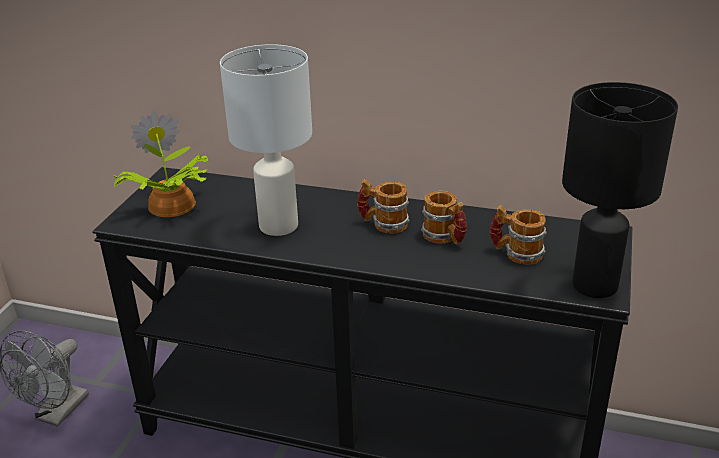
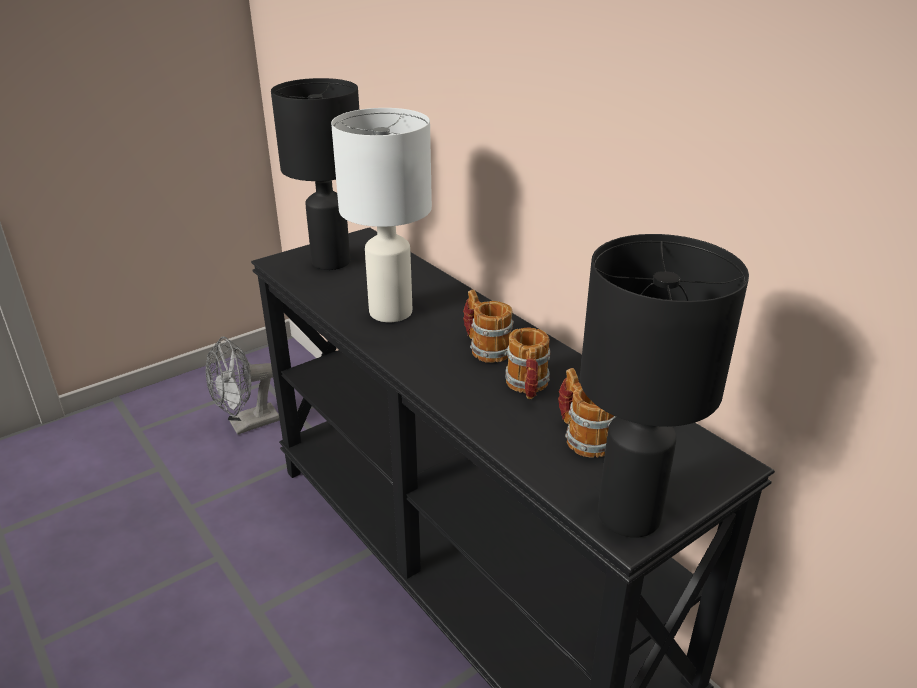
camera: 35 degrees right, 0 degrees up
potted plant [113,111,208,217] -> black table lamp [271,78,359,270]

